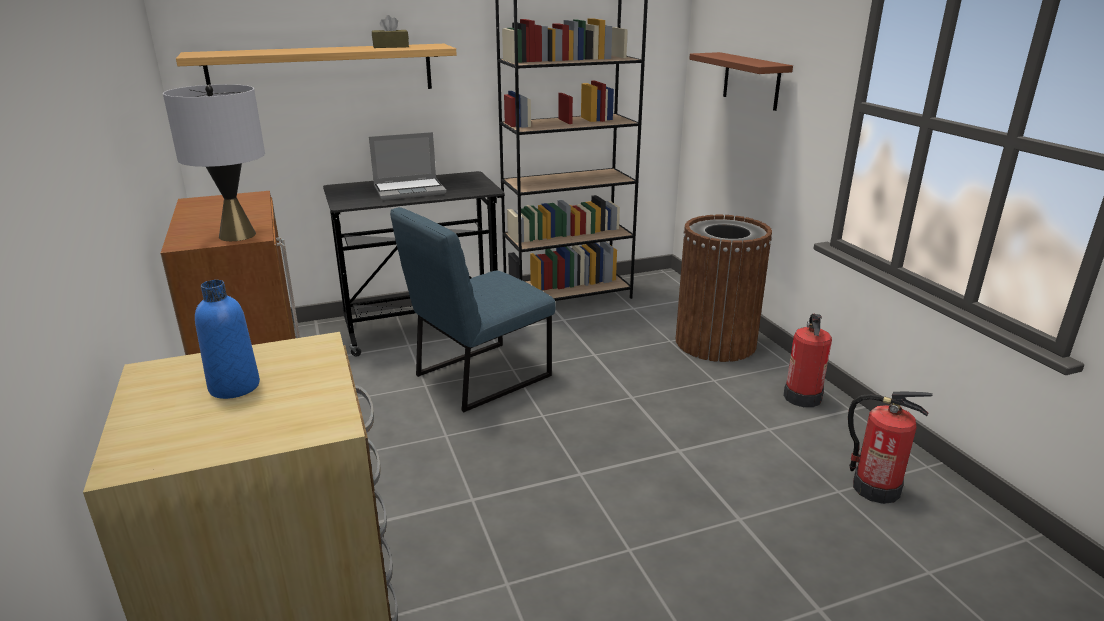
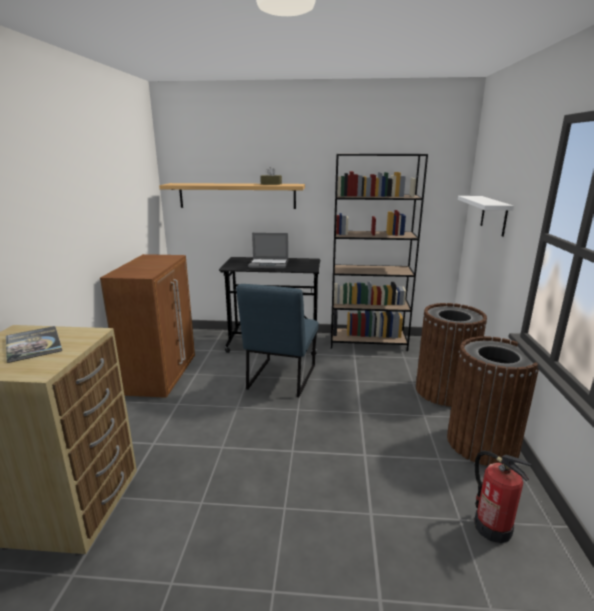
camera: 25 degrees right, 5 degrees down
grey table lamp [163,84,265,241] -> none
blue bottle [195,280,260,399] -> book [6,326,62,363]
blue chair [390,207,556,412] -> blue chair turned 60 degrees counterclockwise [236,284,319,397]
brown shelf [689,52,793,111] -> white shelf [458,196,514,237]
fire extinguisher [783,314,832,407] -> brown trash can [447,336,539,466]

